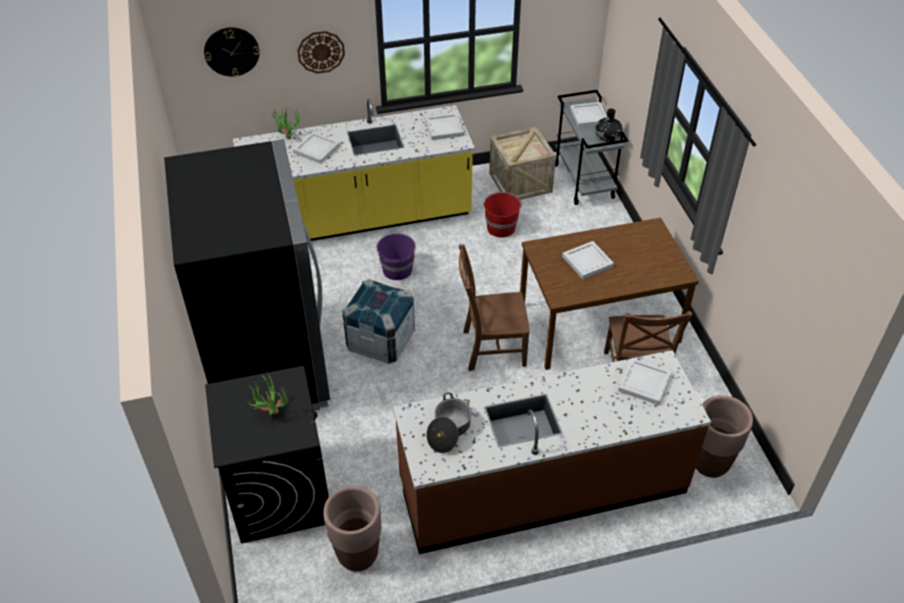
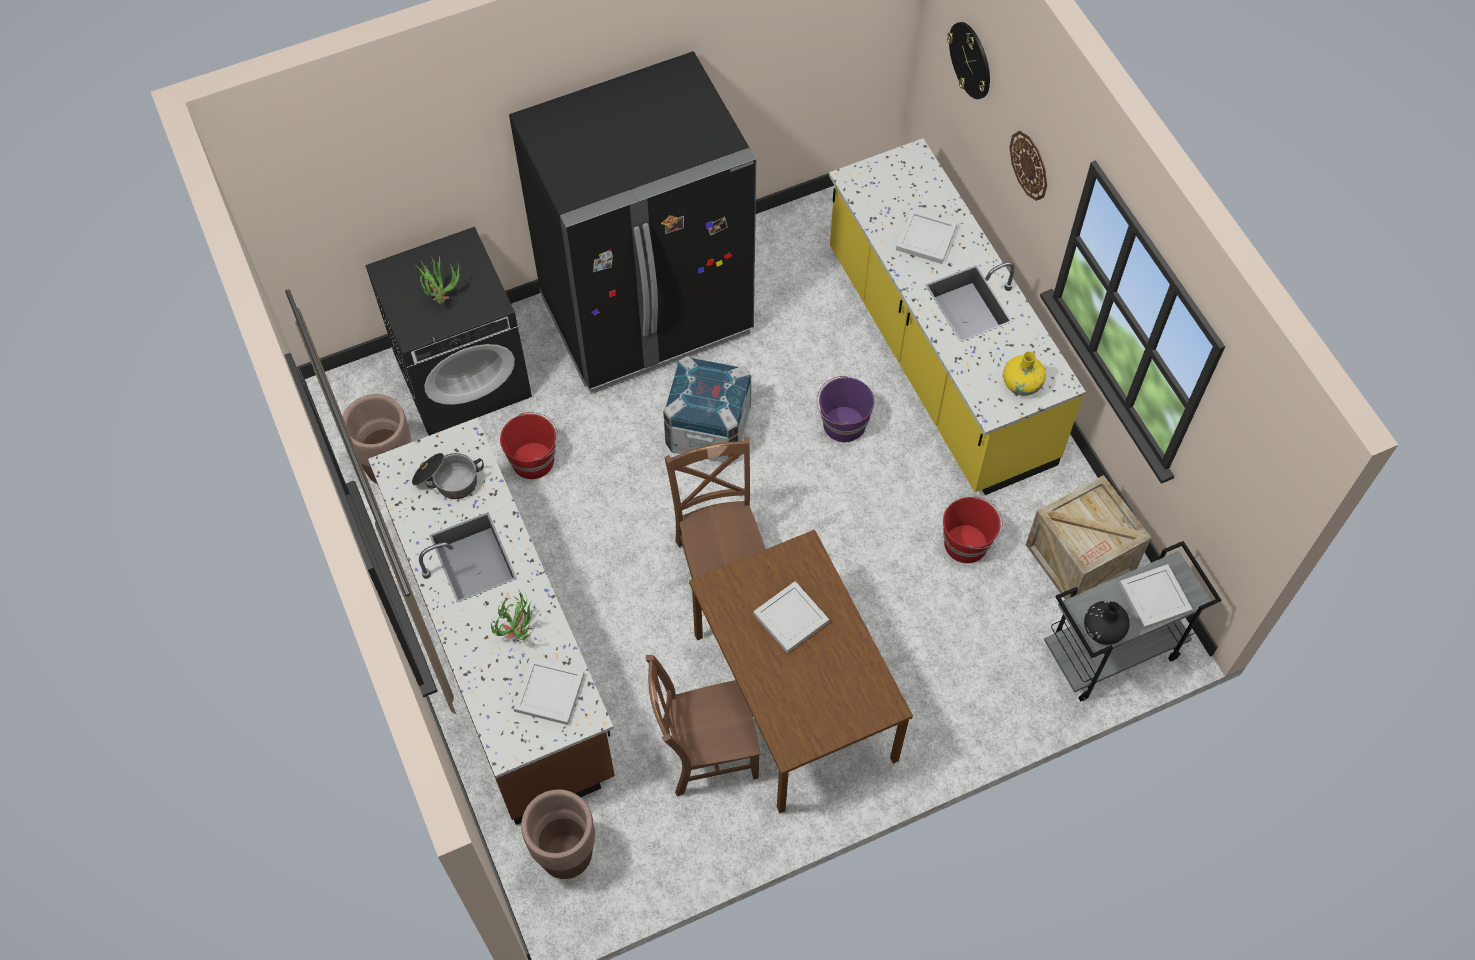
camera: 80 degrees right, 15 degrees up
potted plant [270,107,301,139] -> potted plant moved to [491,590,534,640]
white tray [425,113,464,140] -> yellow vase [1003,351,1046,396]
none -> red bucket [500,412,559,479]

